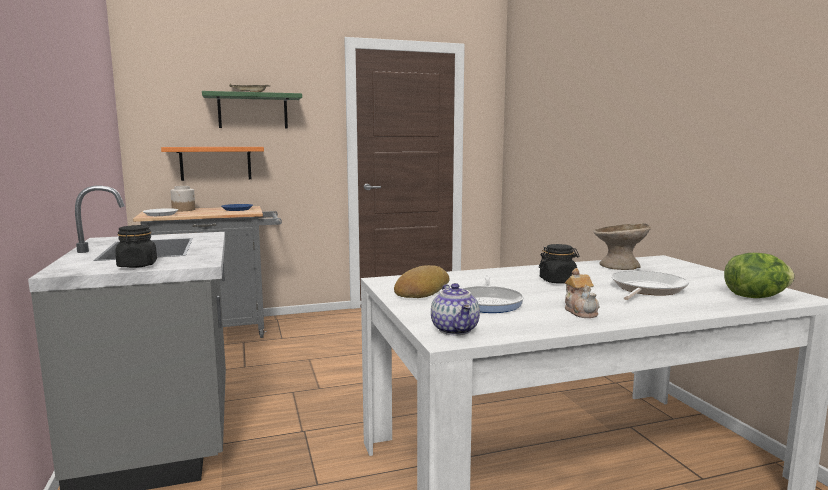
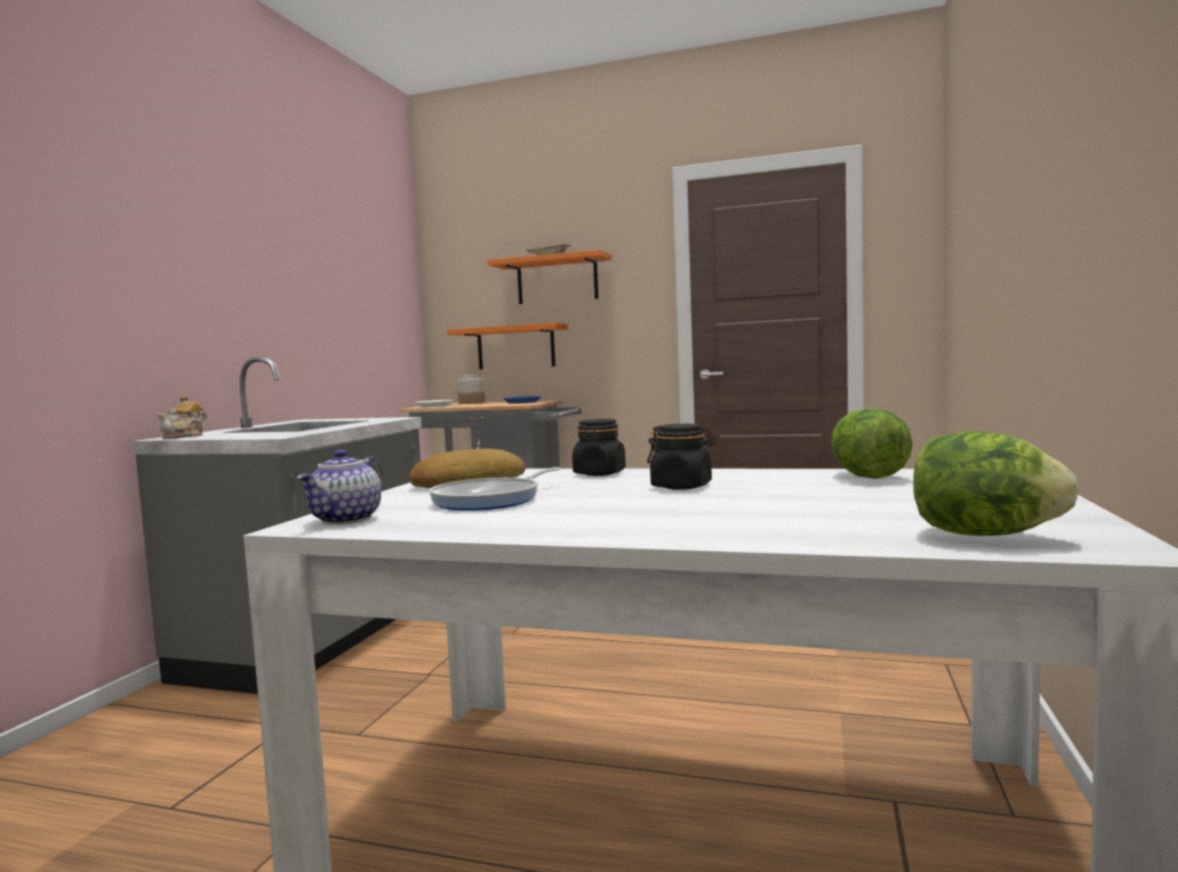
camera: 35 degrees right, 5 degrees down
black jar [115,225,157,268] -> black jar moved to [572,419,626,476]
green shelf [202,91,302,128] -> orange shelf [487,250,612,304]
teapot [565,268,599,318] -> teapot moved to [157,395,208,439]
beige bowl [593,223,651,270] -> lettuce [831,408,913,479]
frying pan [612,271,689,300] -> none

